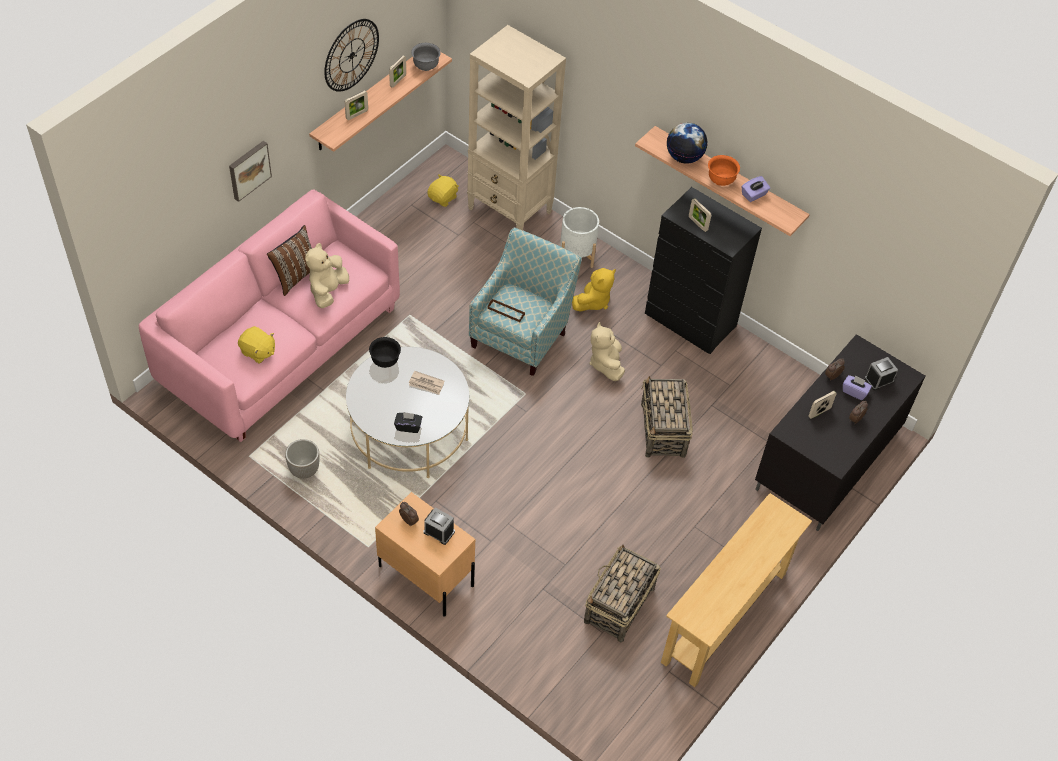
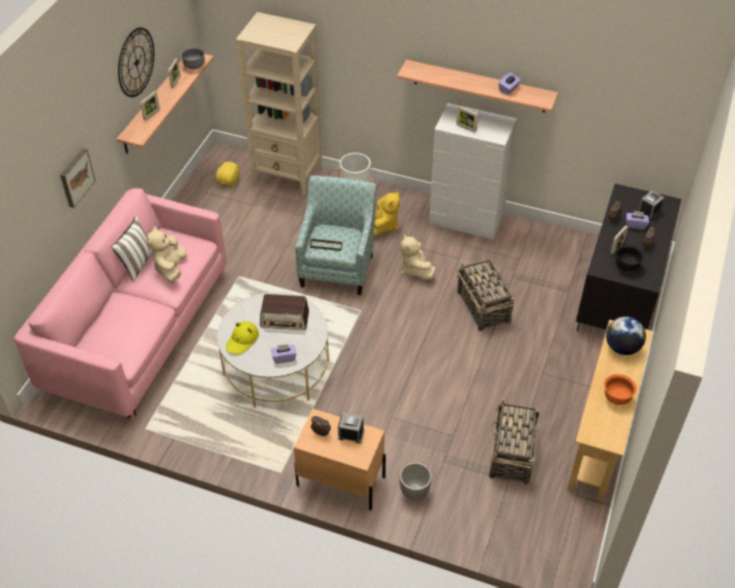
camera: 15 degrees left, 5 degrees down
yellow plush toy [238,326,275,363] -> none
brown pillow [267,225,312,296] -> white pillow [111,216,153,282]
planter [285,439,320,479] -> planter moved to [399,462,432,501]
black bowl [369,337,401,368] -> black bowl moved to [616,245,645,271]
black tissue box [394,412,422,433] -> purple tissue box [271,344,296,364]
newspaper [409,371,444,394] -> radio [260,294,309,330]
black dresser [645,187,762,354] -> white dresser [429,103,517,240]
globe [667,123,707,164] -> globe moved to [606,316,646,355]
orange bowl [708,155,740,186] -> orange bowl moved to [604,374,637,405]
none -> yellow hat [226,321,259,354]

